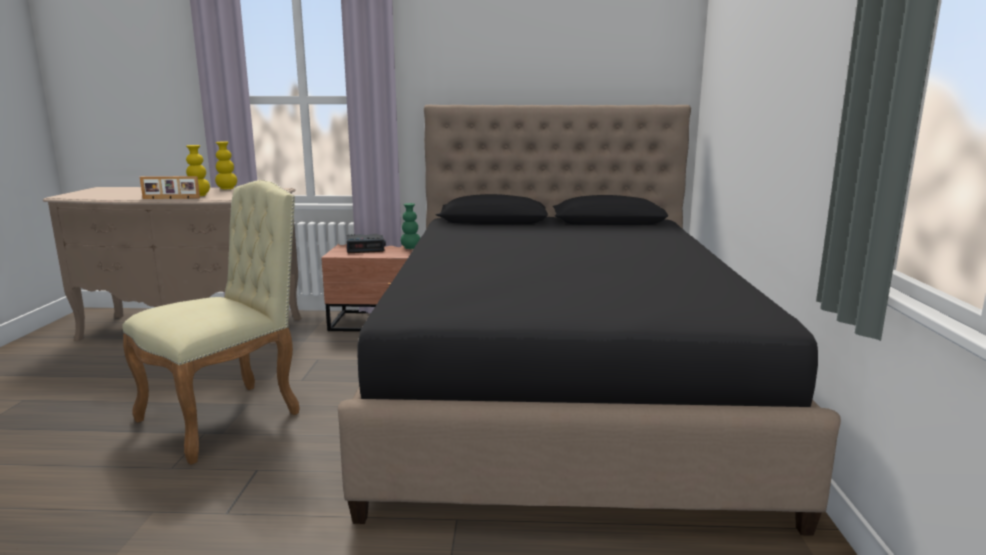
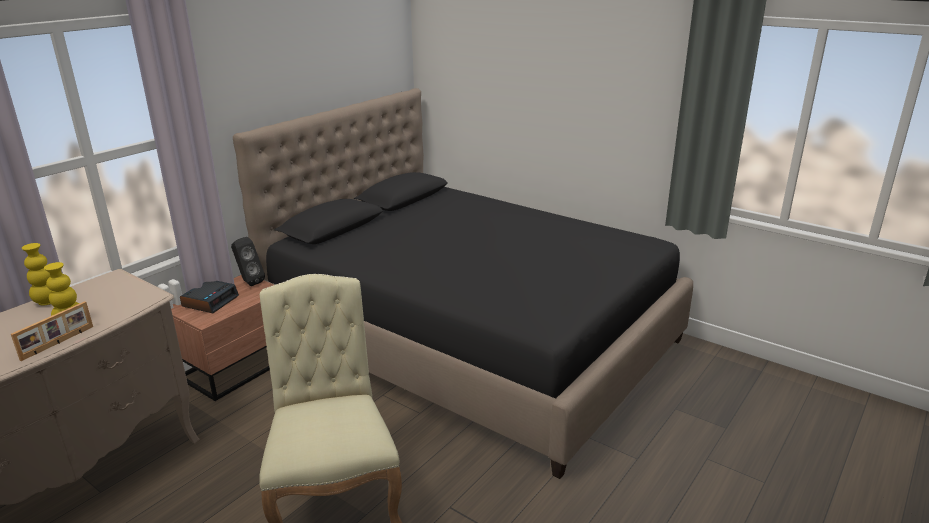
camera: 55 degrees left, 10 degrees up
green vase [401,203,420,249] -> black speaker [231,237,265,286]

